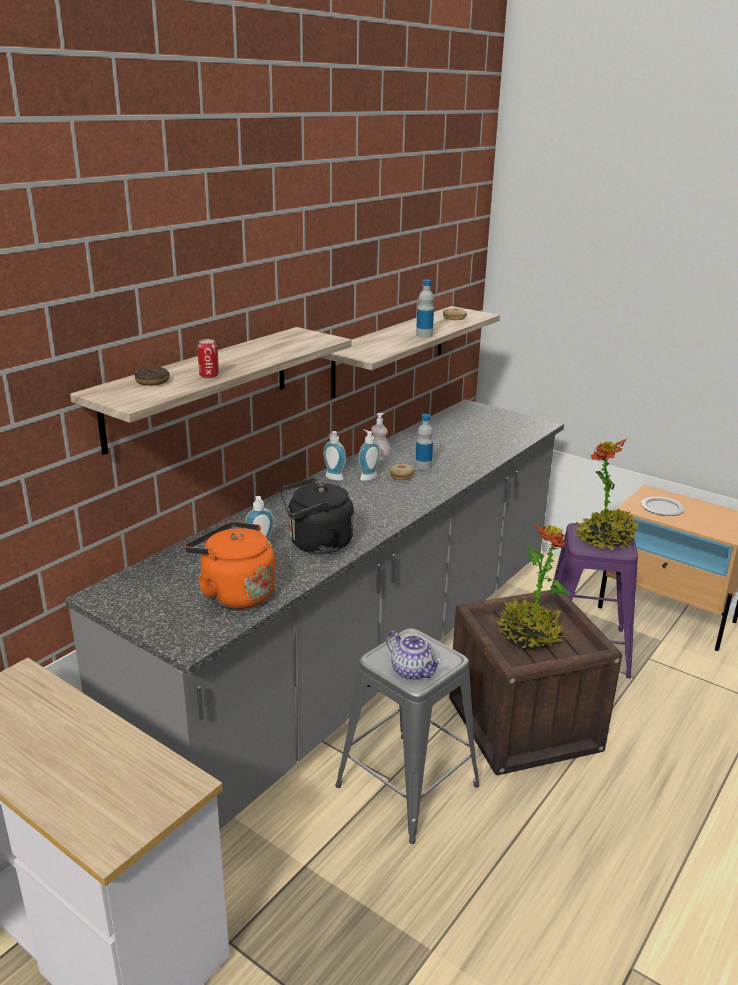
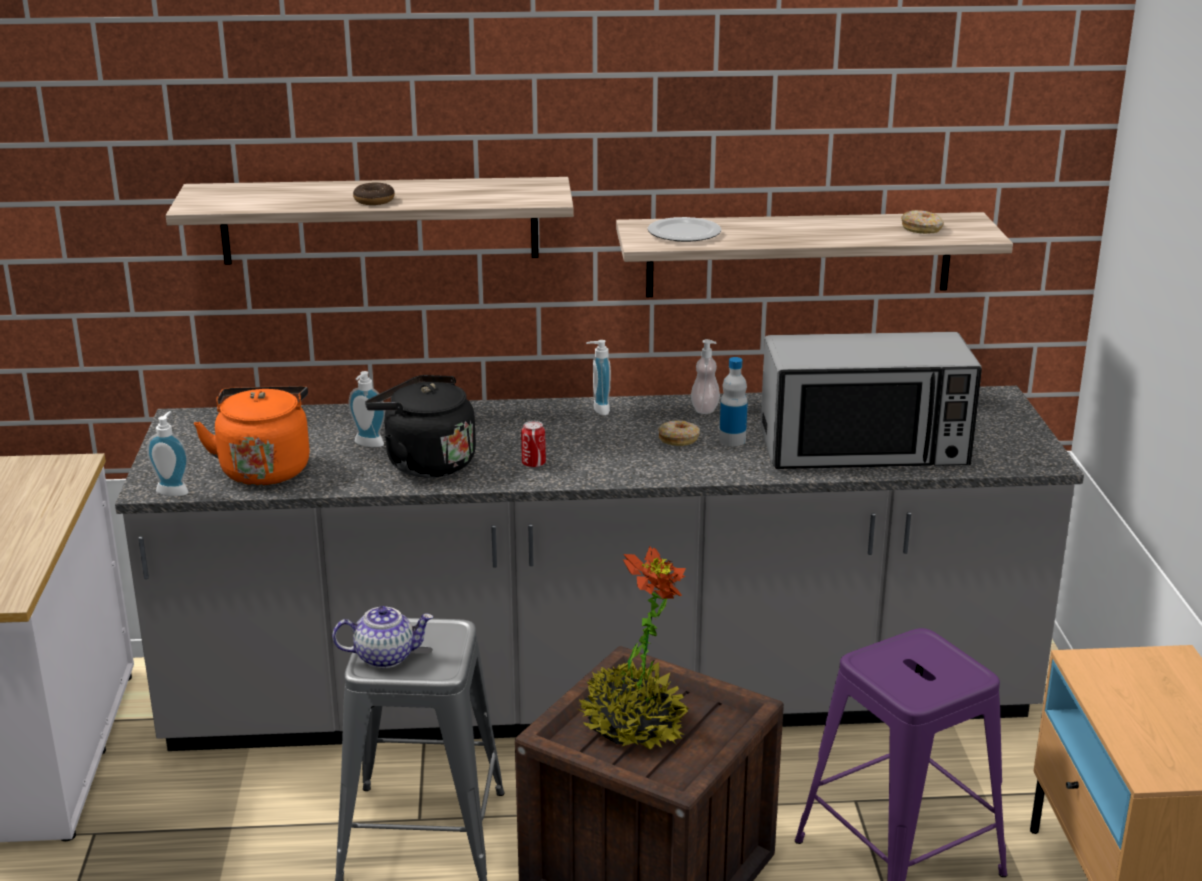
camera: 50 degrees right, 0 degrees up
donut [135,367,170,386] -> donut moved to [353,183,395,205]
can [198,339,219,378] -> can moved to [521,421,546,468]
soap dispenser [359,429,380,481] -> soap dispenser moved to [147,411,188,496]
teapot [386,631,442,680] -> teapot turned 105 degrees counterclockwise [332,606,433,668]
bottle [416,279,434,338] -> none
potted plant [574,439,638,550] -> none
plate [641,497,685,516] -> plate moved to [648,217,722,242]
none -> microwave [760,332,982,469]

